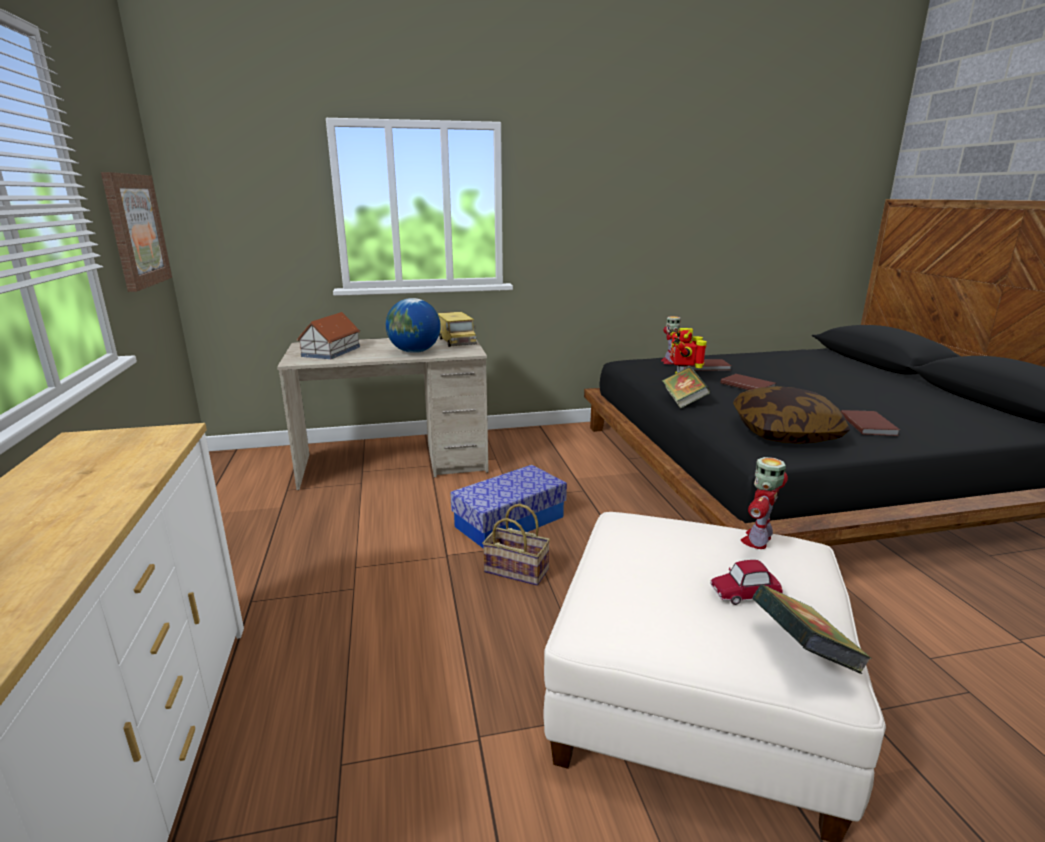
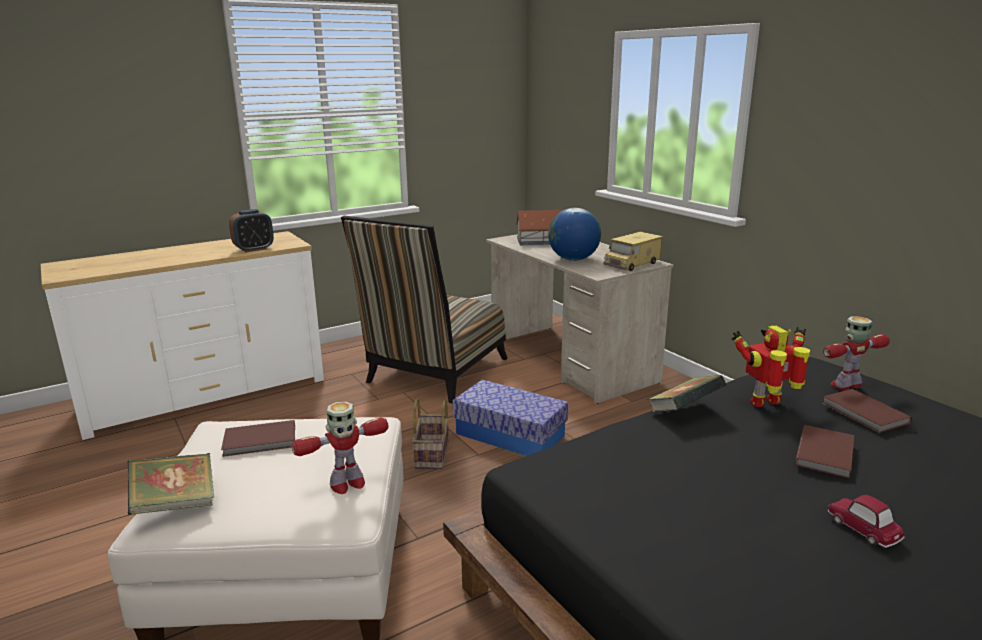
camera: 70 degrees right, 0 degrees up
picture [101,172,172,292] -> none
toy car [710,560,783,605] -> toy car moved to [828,495,905,548]
pillow [733,386,850,444] -> none
toy robot [741,457,788,549] -> toy robot turned 135 degrees clockwise [292,401,388,494]
brown book [841,410,900,436] -> brown book moved to [221,420,295,457]
none -> alarm clock [229,209,274,252]
none -> chair [341,216,508,404]

